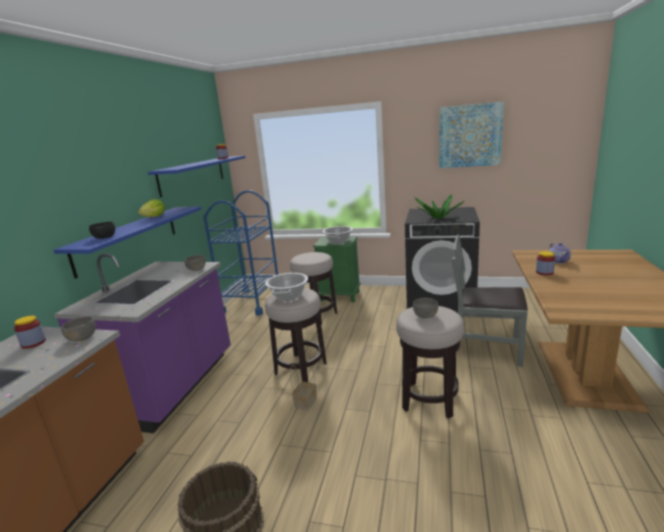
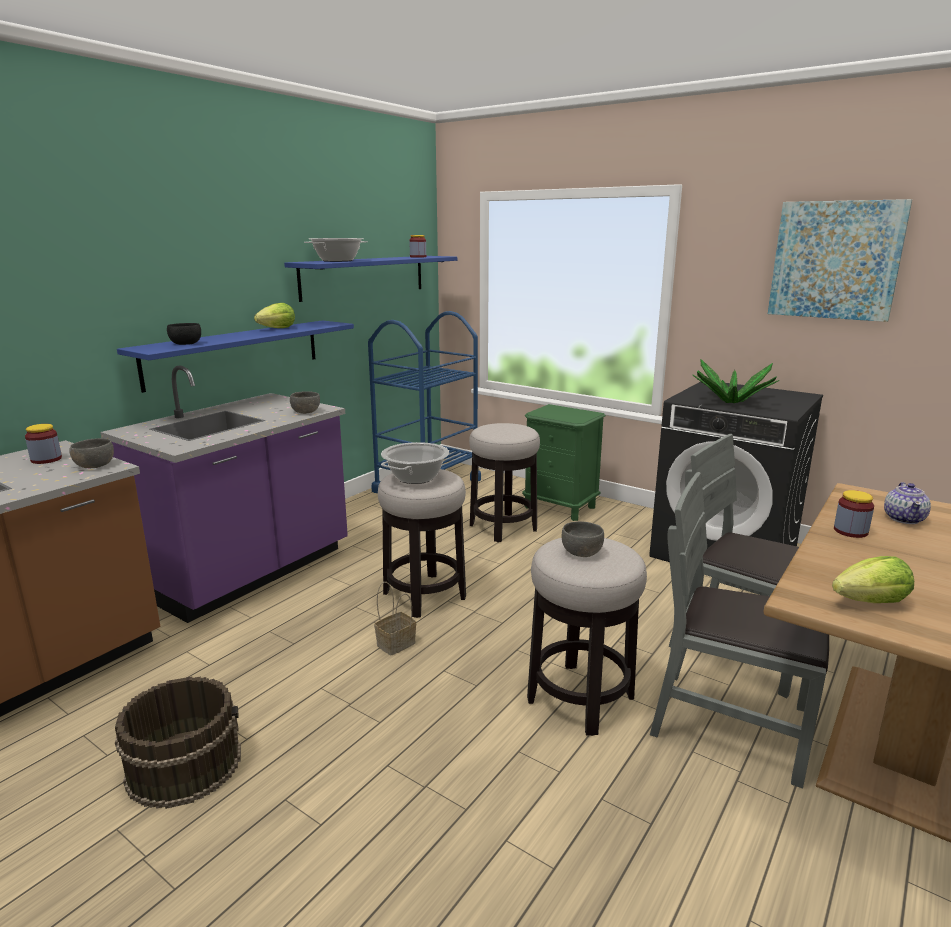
camera: 20 degrees right, 0 degrees up
cooking pot [323,226,353,244] -> cooking pot moved to [304,238,368,262]
none -> grey chair [650,472,829,789]
none -> lettuce [832,556,914,603]

